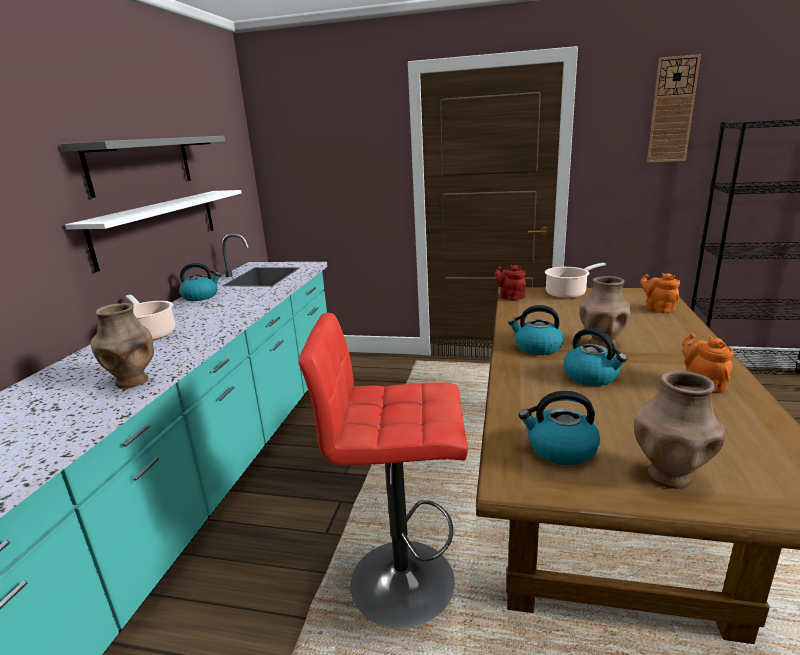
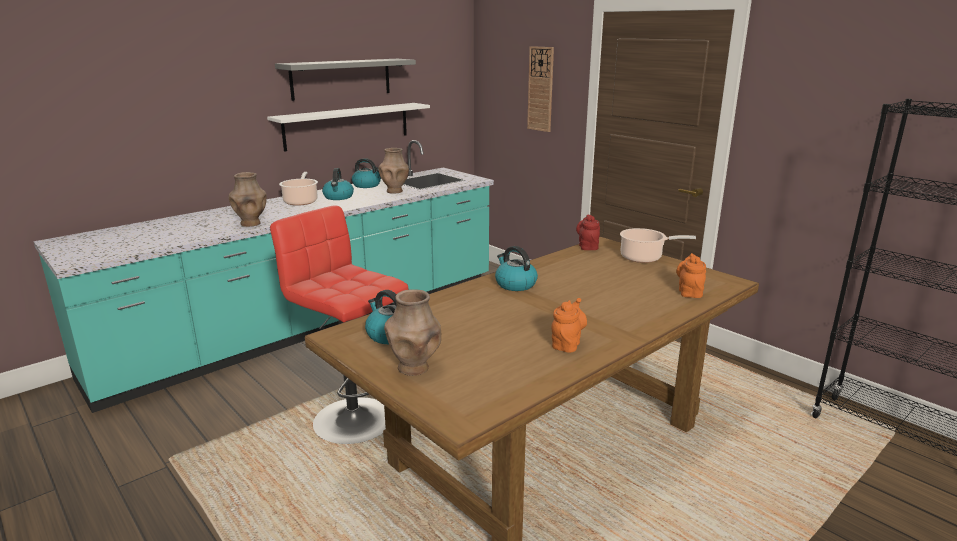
camera: 35 degrees right, 0 degrees up
kettle [564,328,627,386] -> kettle moved to [322,168,354,200]
brown vase [579,276,631,349] -> brown vase moved to [379,148,409,194]
wall clock [647,54,701,163] -> wall clock moved to [527,46,554,132]

